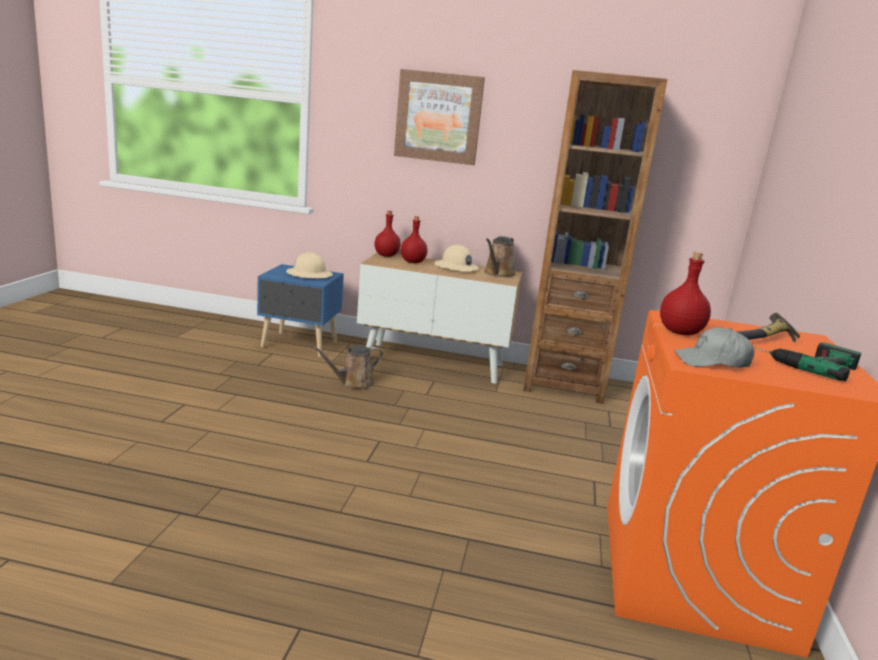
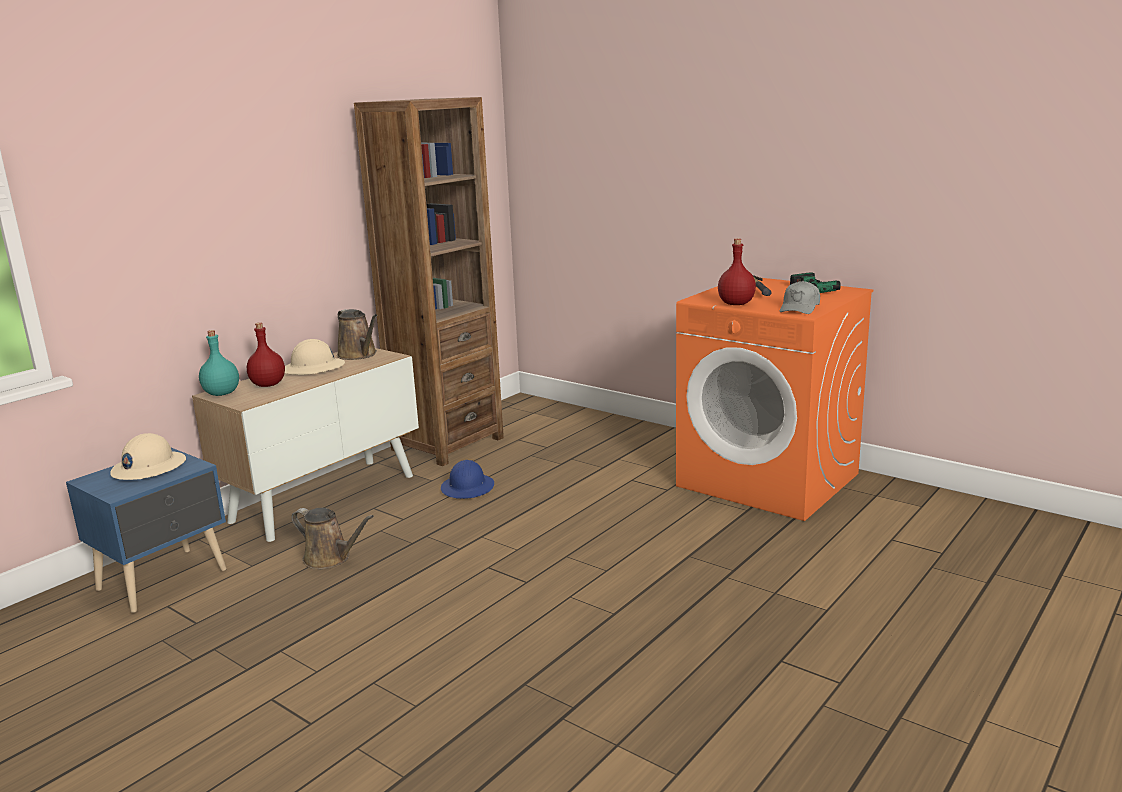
camera: 60 degrees left, 0 degrees up
brown watering can [313,345,383,389] -> brown watering can turned 60 degrees counterclockwise [291,508,374,570]
red bottle [375,211,401,257] -> turquoise bottle [199,330,239,396]
picture [394,69,485,165] -> none
none -> blue hard hat [441,460,494,499]

